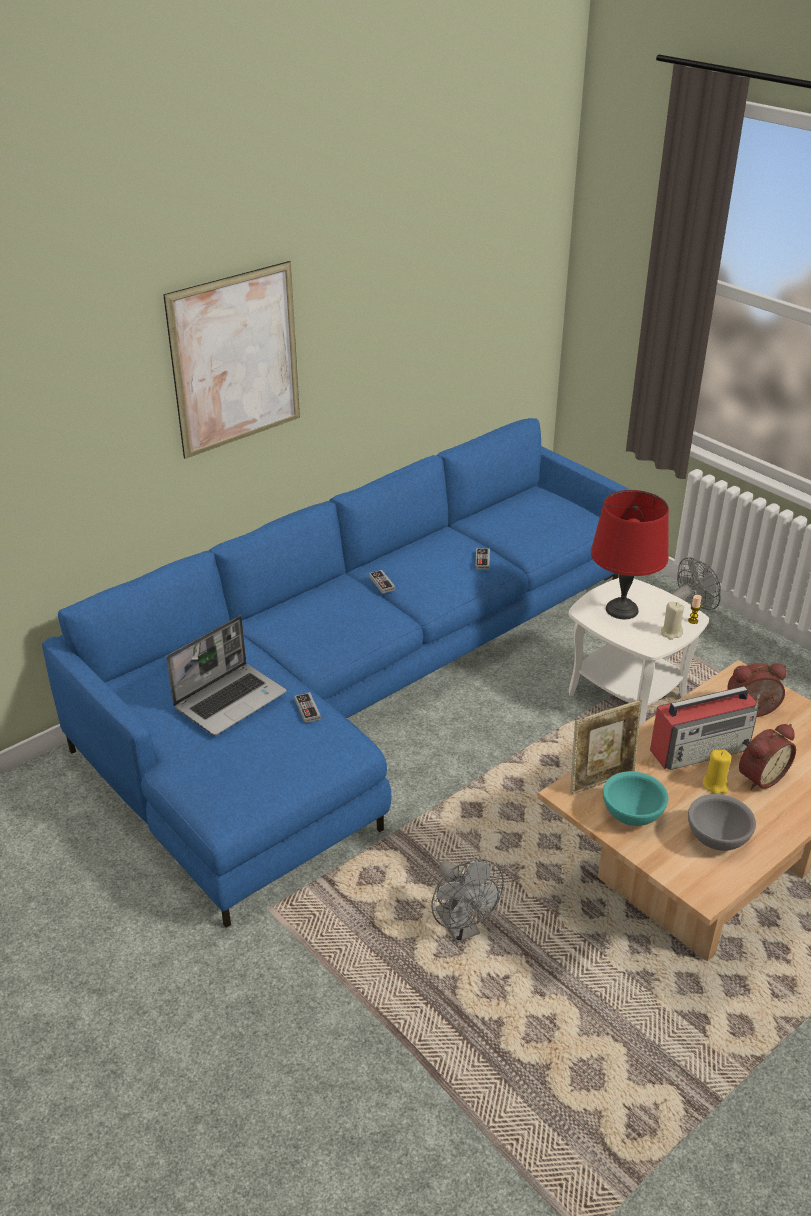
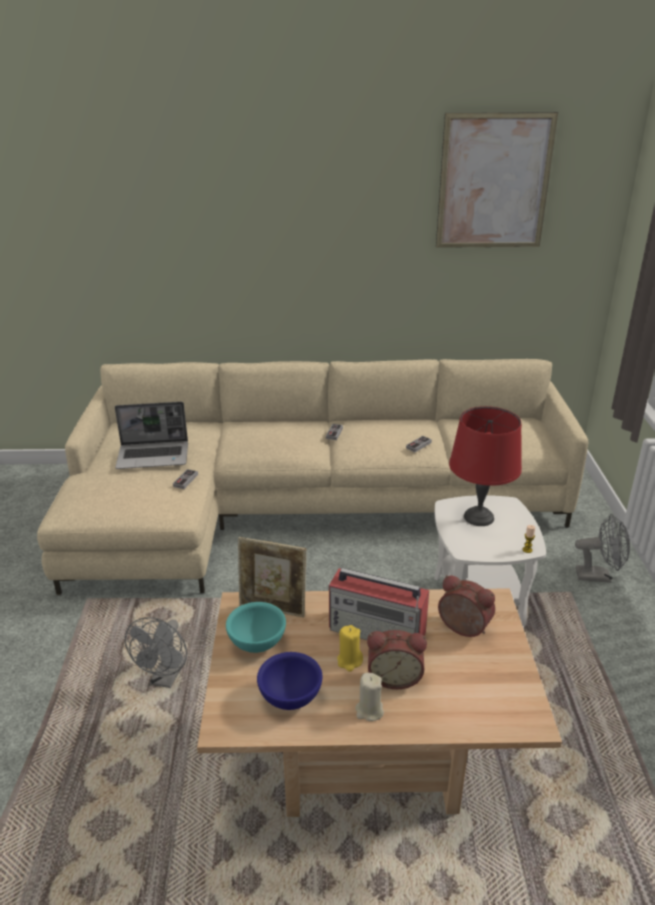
camera: 40 degrees right, 5 degrees down
blue sofa [42,418,630,928] -> beige sofa [37,359,588,595]
picture [163,261,300,459] -> picture moved to [436,112,558,248]
beige candle [661,602,684,640] -> beige candle moved to [355,673,384,721]
grey bowl [688,794,756,851] -> blue bowl [257,652,323,710]

